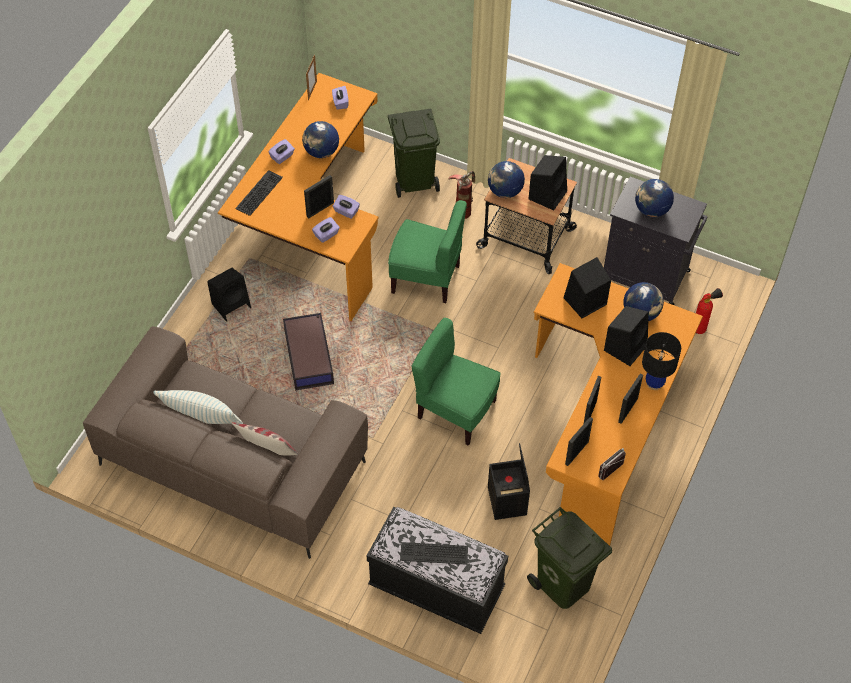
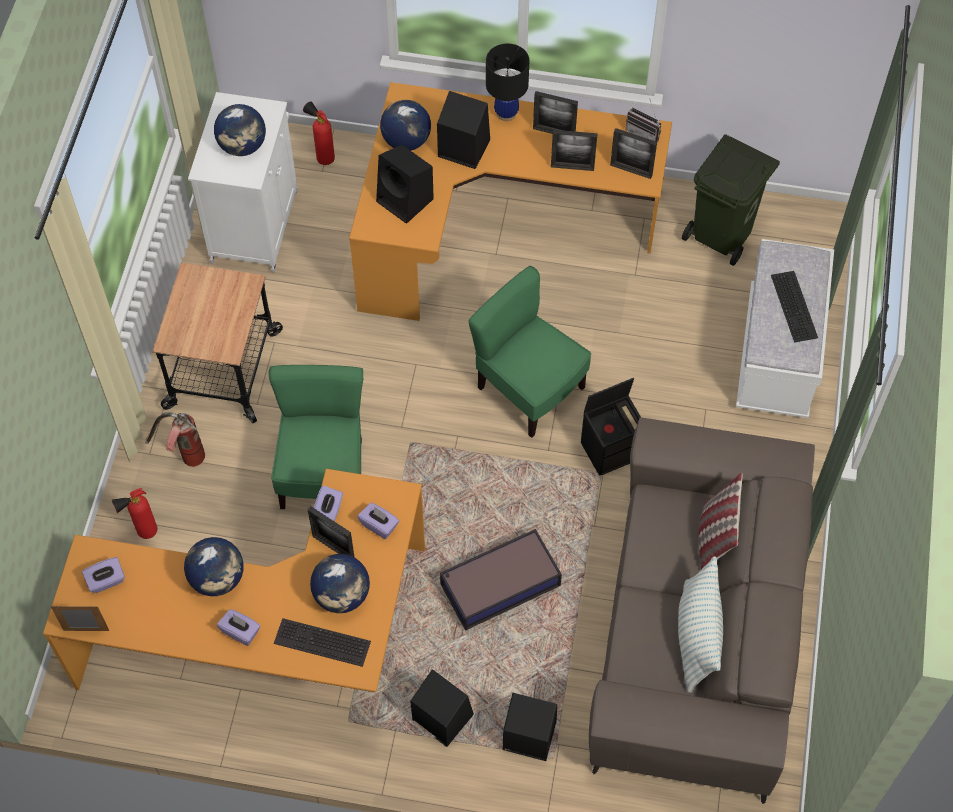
camera: 105 degrees left, 5 degrees up
black bench [367,507,508,634] -> white bench [736,239,834,418]
green trash can [388,109,440,198] -> fire extinguisher [112,488,157,539]
green chair [411,318,501,446] -> green chair turned 120 degrees clockwise [469,266,591,438]
globe [488,161,525,198] -> globe moved to [310,554,370,613]
black storage box [488,443,530,520] -> black storage box moved to [581,378,641,476]
black speaker [529,155,567,210] -> black speaker moved to [503,693,557,761]
black cabinet [604,177,708,305] -> white cabinet [188,92,298,273]

